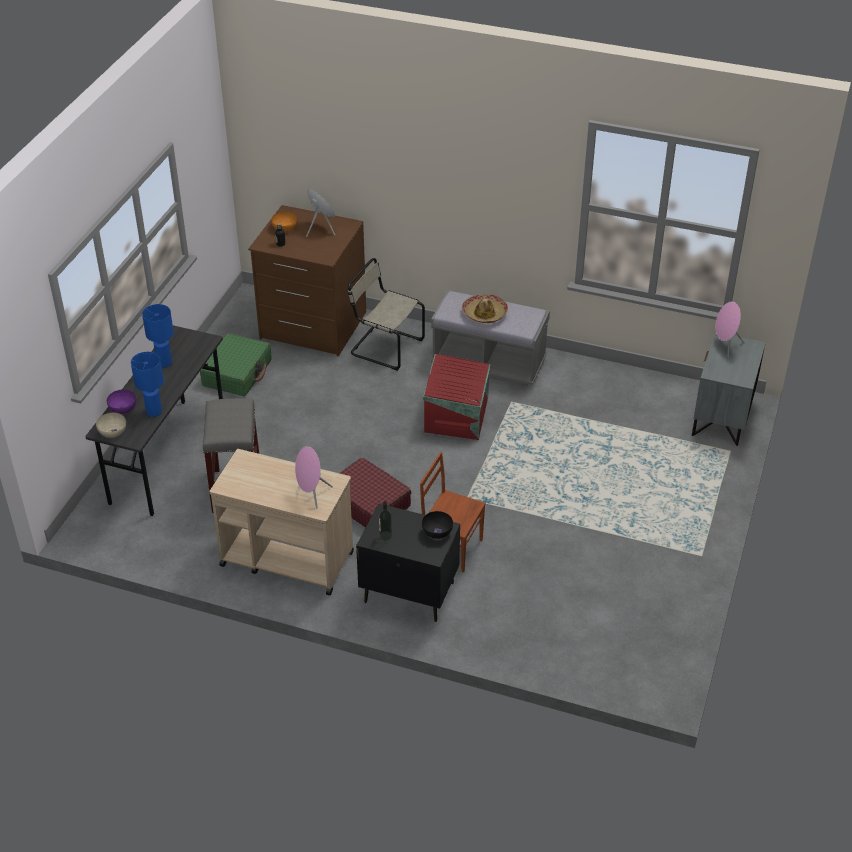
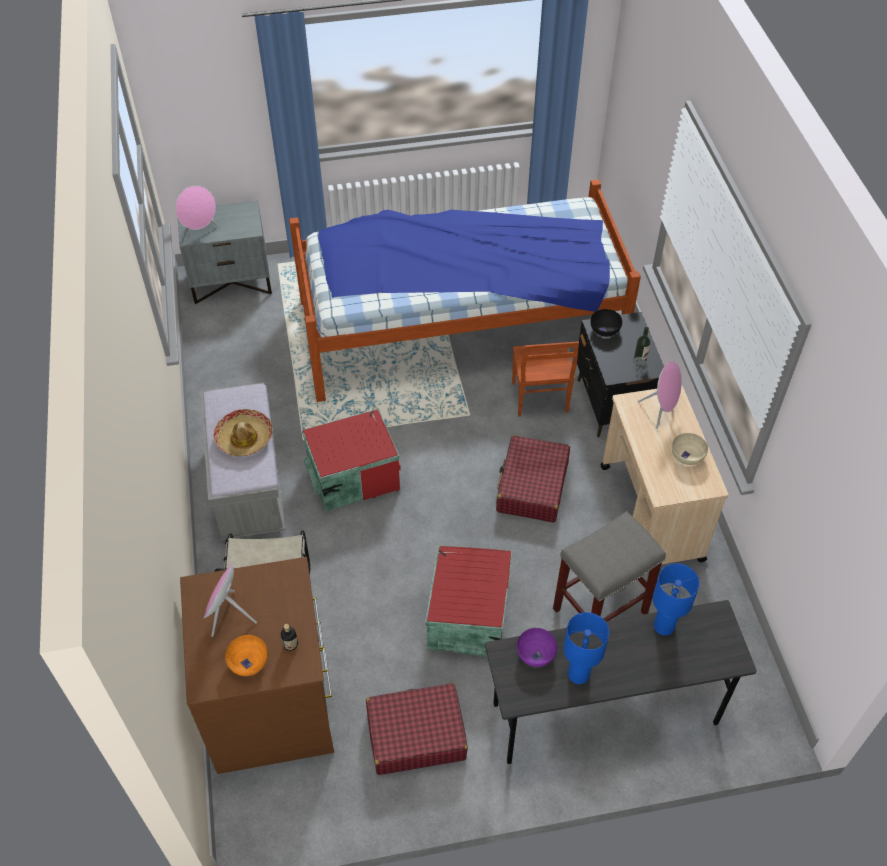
camera: 120 degrees left, 10 degrees up
beige bowl [96,413,126,438] -> beige bowl moved to [672,433,708,465]
purple bowl [107,390,136,414] -> purple bowl moved to [517,628,557,667]
green suitcase [200,333,272,396] -> red suitcase [366,683,468,775]
none -> bed [289,179,641,402]
none -> red storage box [425,545,513,657]

